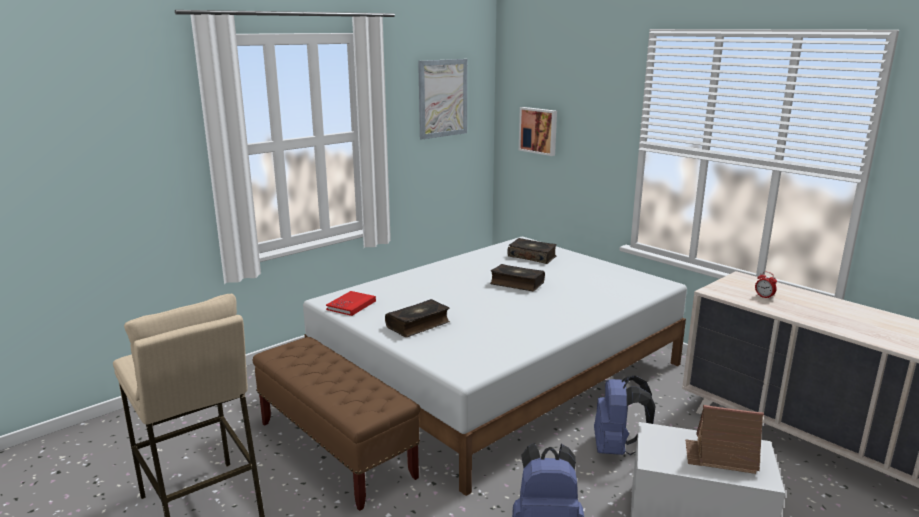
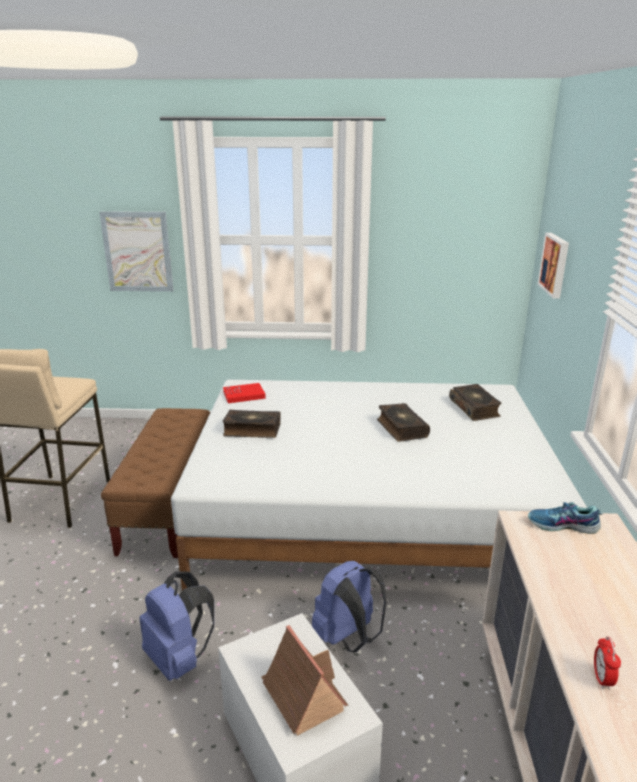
camera: 45 degrees right, 5 degrees up
picture [418,59,467,140] -> picture moved to [99,211,174,292]
alarm clock [755,271,777,299] -> alarm clock moved to [594,636,621,690]
none -> shoe [528,502,603,534]

